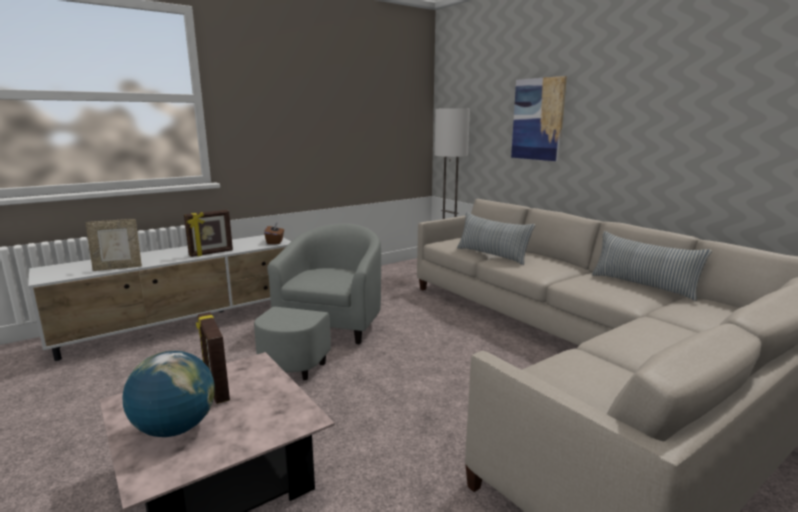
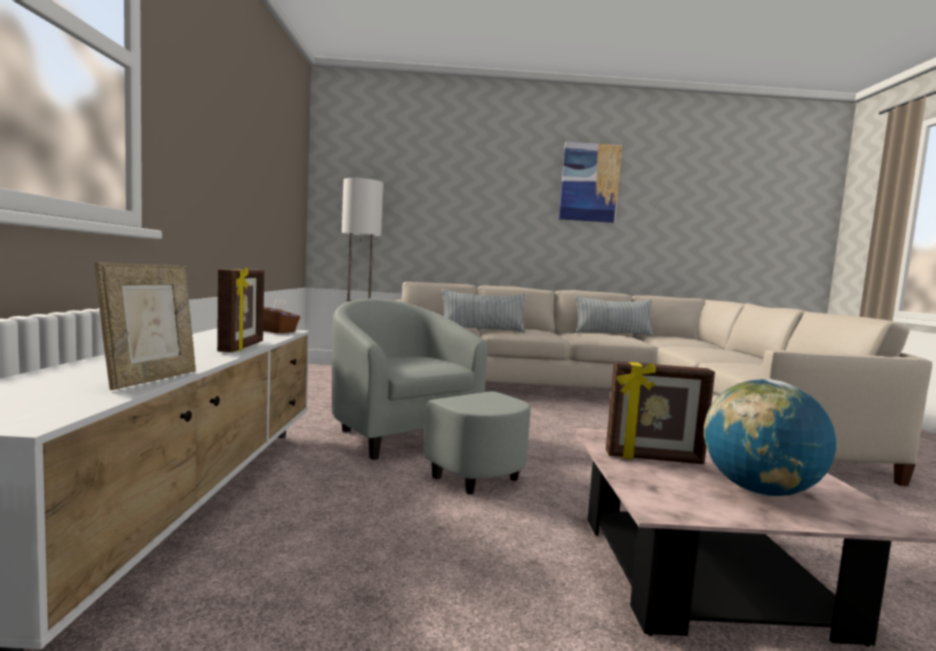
camera: 55 degrees left, 10 degrees down
picture [511,76,567,161] -> picture moved to [559,142,622,223]

